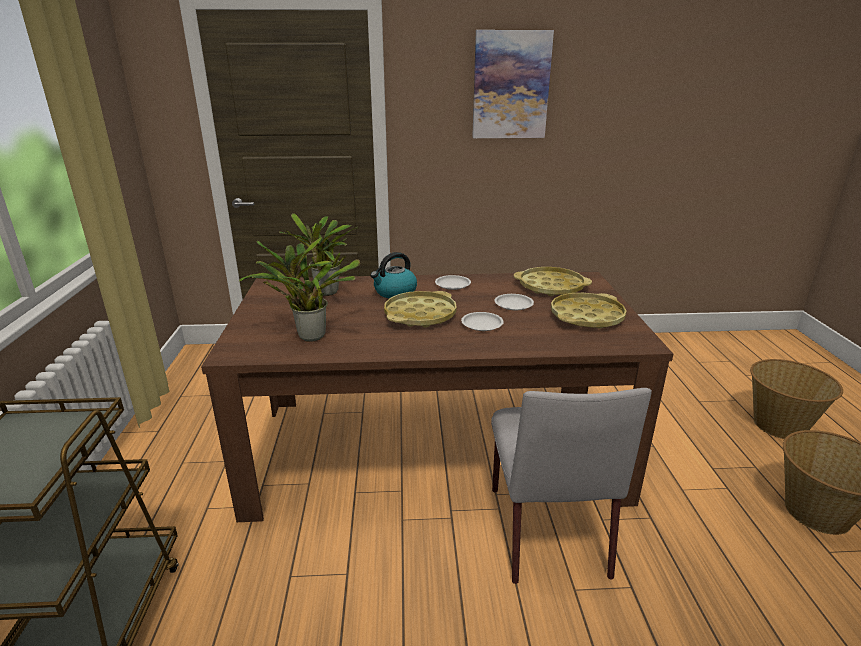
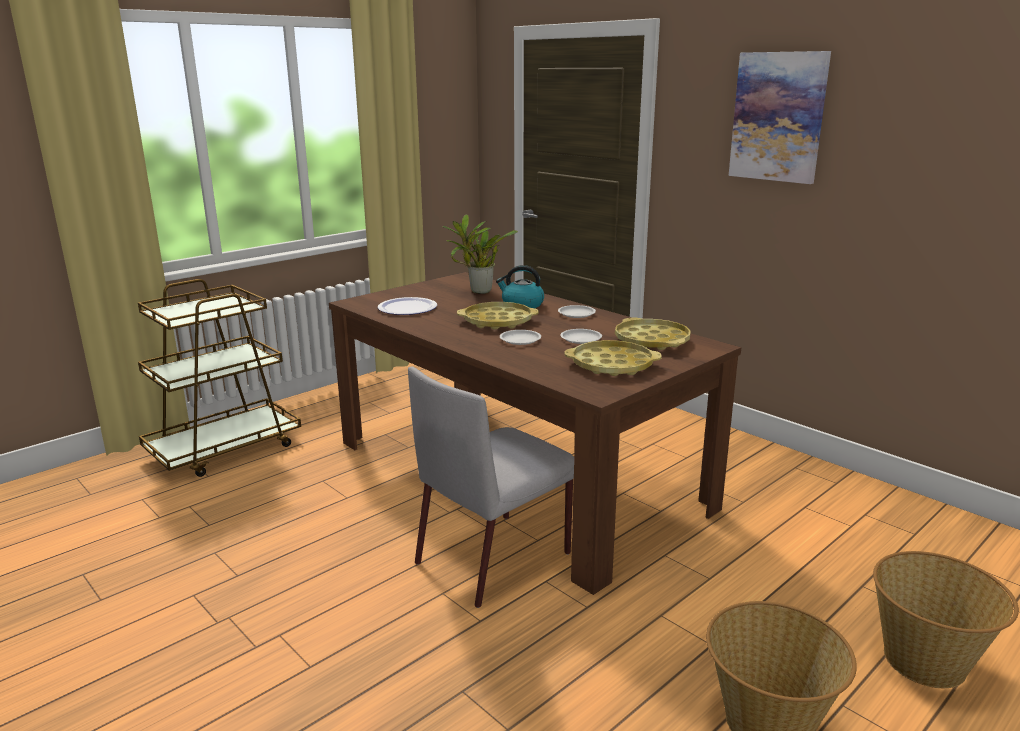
camera: 50 degrees right, 5 degrees down
potted plant [238,237,360,342] -> plate [378,297,437,315]

